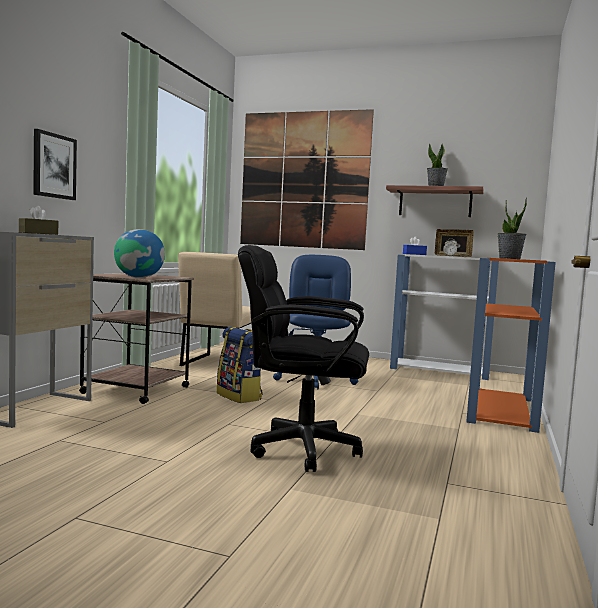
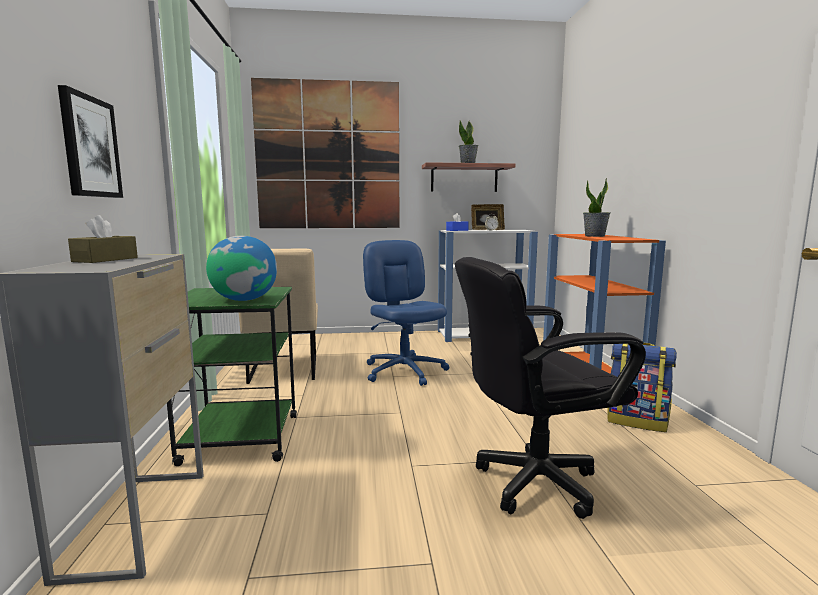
camera: 25 degrees left, 5 degrees up
brown cart [79,273,194,404] -> green cart [167,287,297,466]
backpack [217,327,263,403] -> backpack moved to [608,343,677,432]

